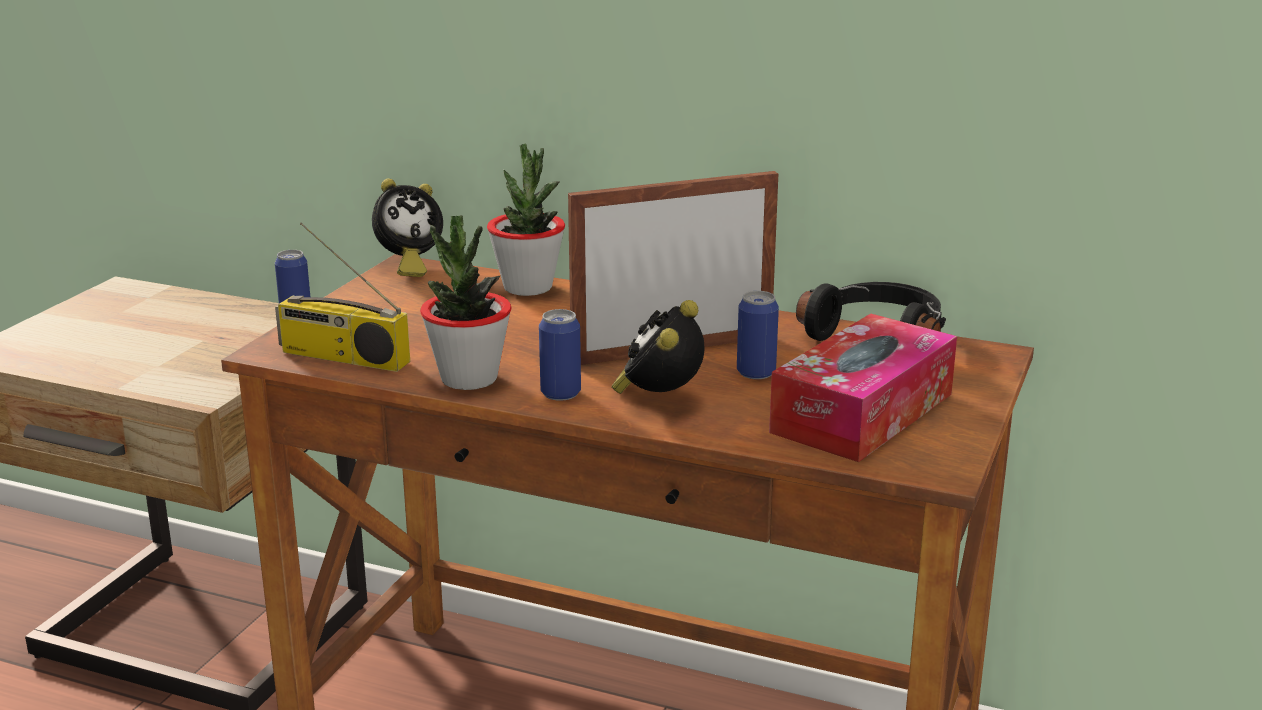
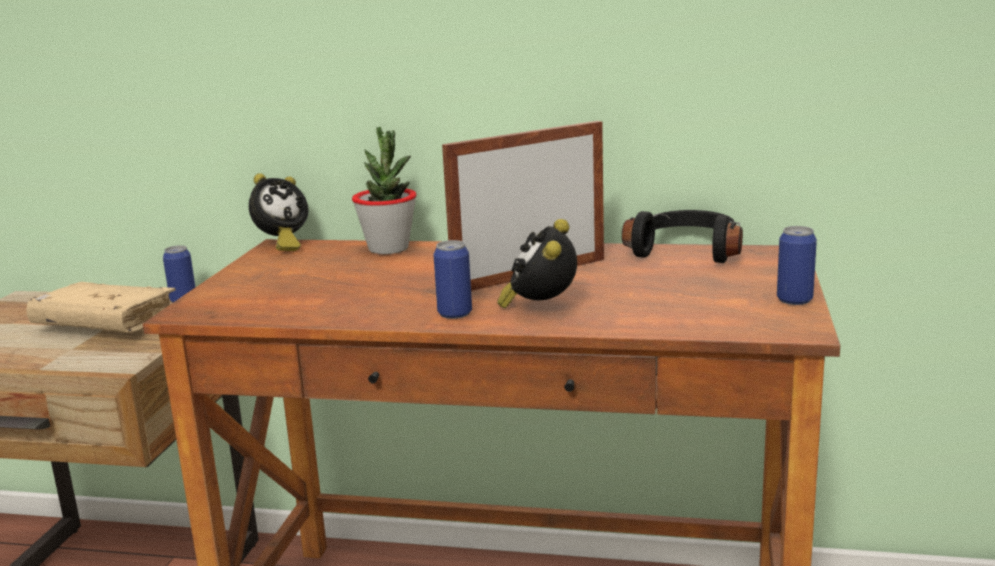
camera: 10 degrees left, 5 degrees down
radio [275,222,410,372] -> none
potted plant [420,215,512,390] -> none
can [737,291,779,379] -> can moved to [777,226,817,305]
tissue box [769,314,957,462] -> none
none -> beige book [26,282,176,332]

